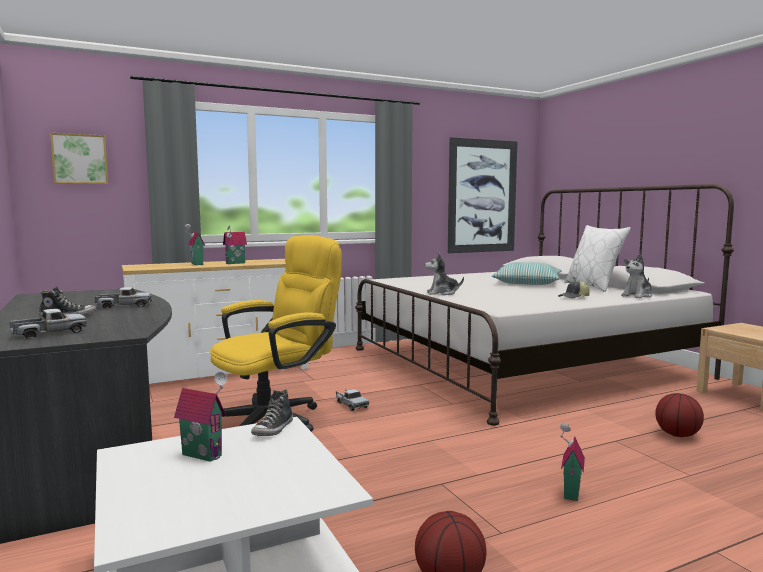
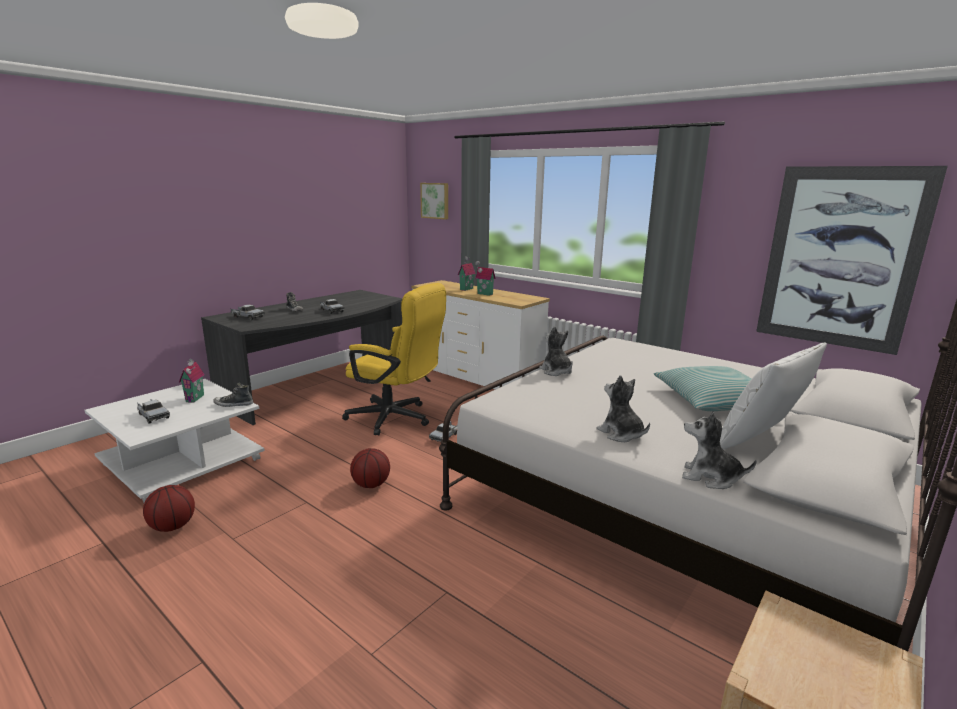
camera: 65 degrees right, 10 degrees up
cap [558,280,590,299] -> plush toy [596,375,650,442]
toy house [560,424,585,501] -> none
basketball [655,393,704,437] -> basketball moved to [350,448,390,488]
none -> toy truck [137,399,170,423]

